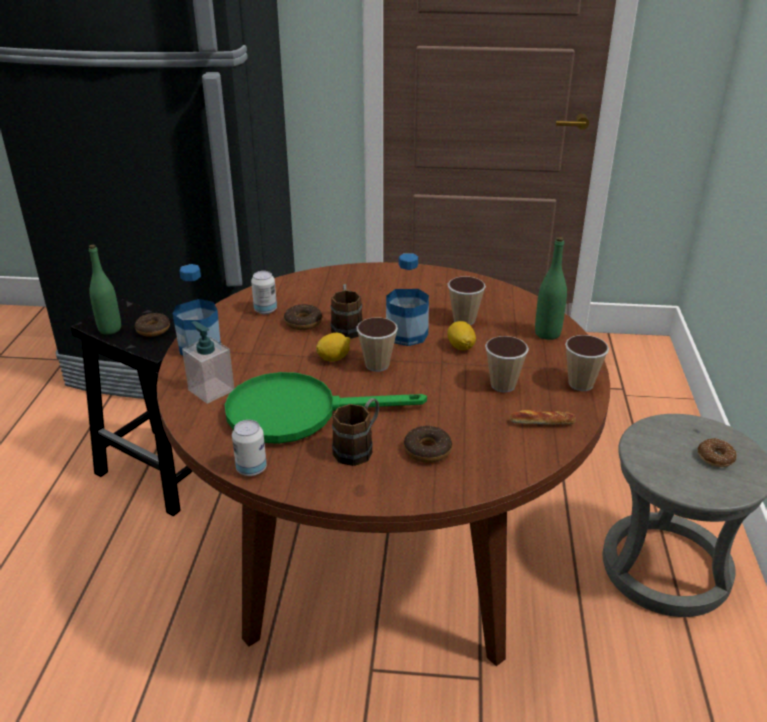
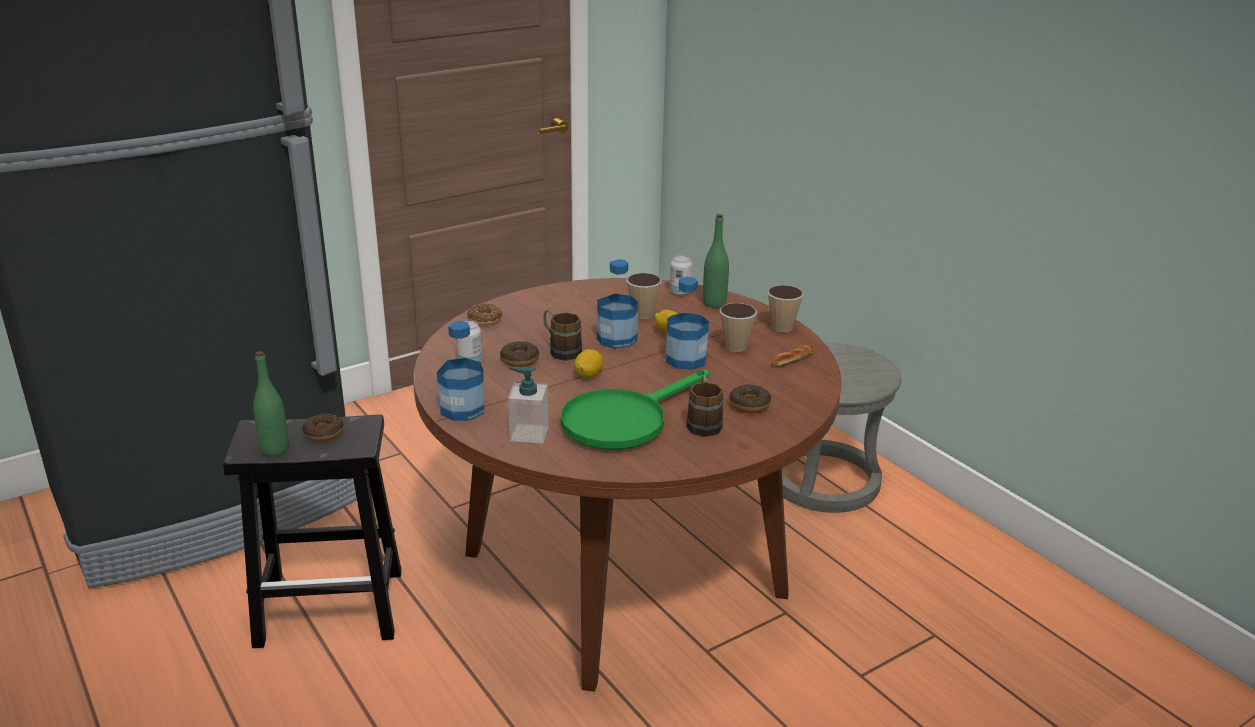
camera: 40 degrees left, 5 degrees down
can [232,420,267,476] -> can moved to [670,255,692,296]
cup [357,317,398,372] -> none
donut [697,438,737,467] -> donut moved to [467,303,502,325]
none -> bottle [666,277,709,370]

